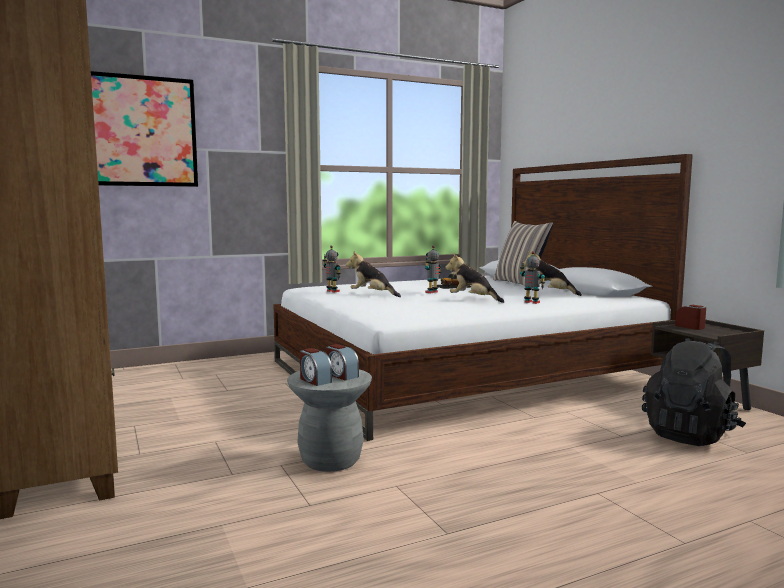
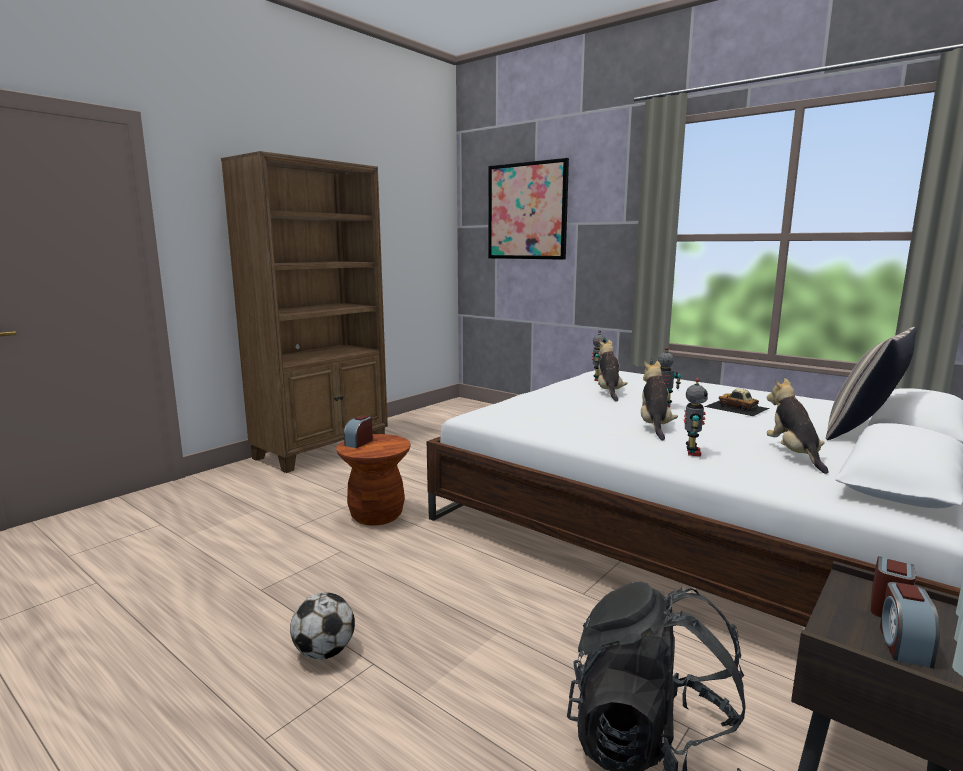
camera: 65 degrees right, 5 degrees up
grey stool [287,369,372,472] -> brown stool [336,434,411,526]
alarm clock [326,344,359,381] -> alarm clock moved to [880,582,940,668]
none -> football [290,592,355,660]

